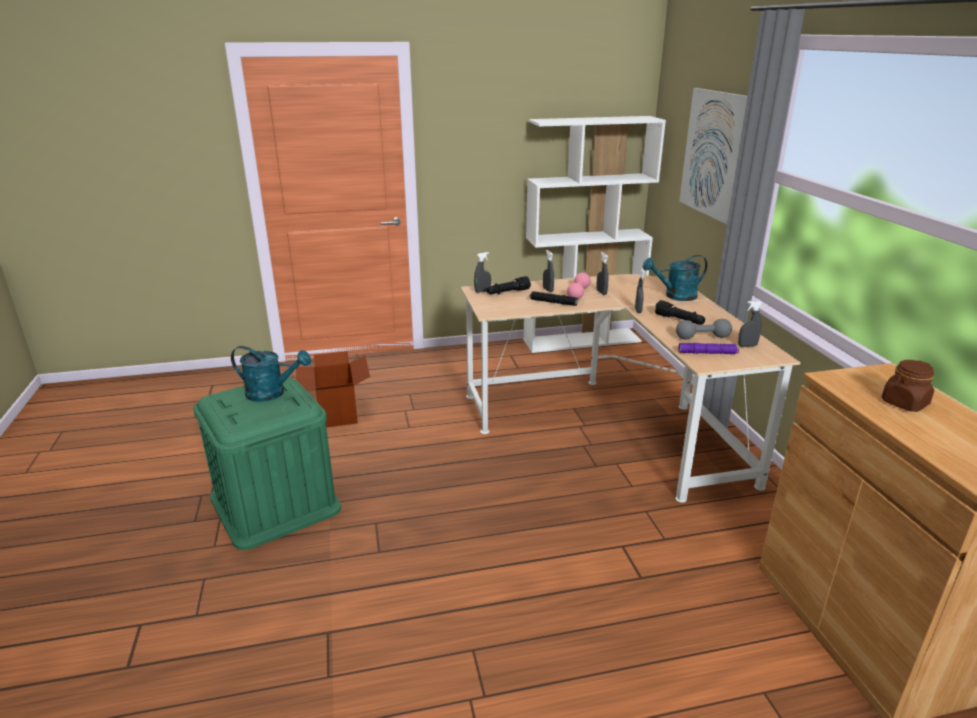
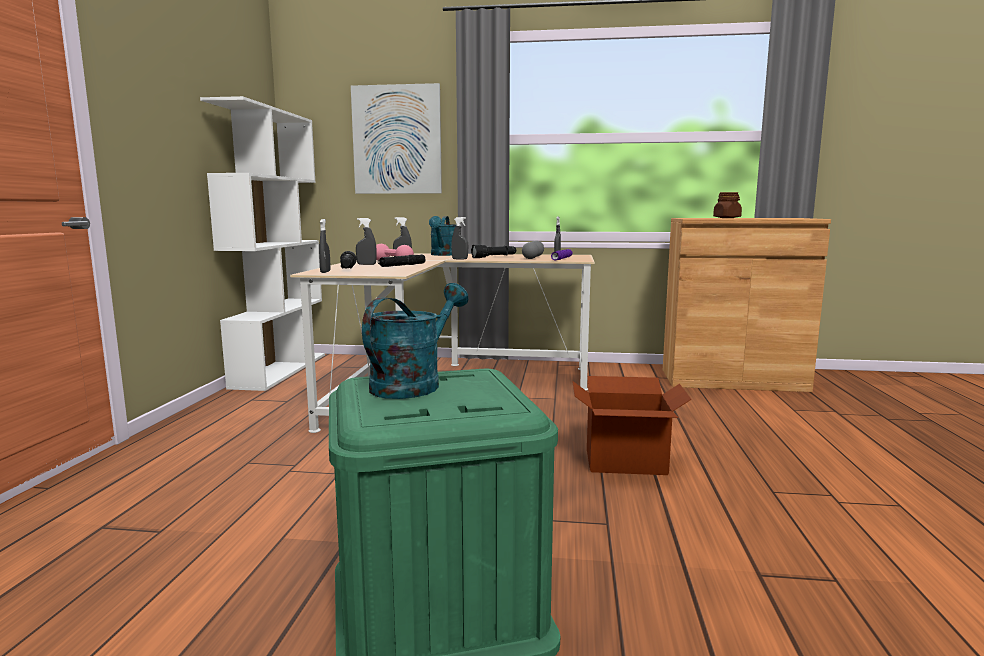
camera: 70 degrees left, 15 degrees down
cardboard box [296,351,370,428] -> cardboard box moved to [572,376,692,475]

